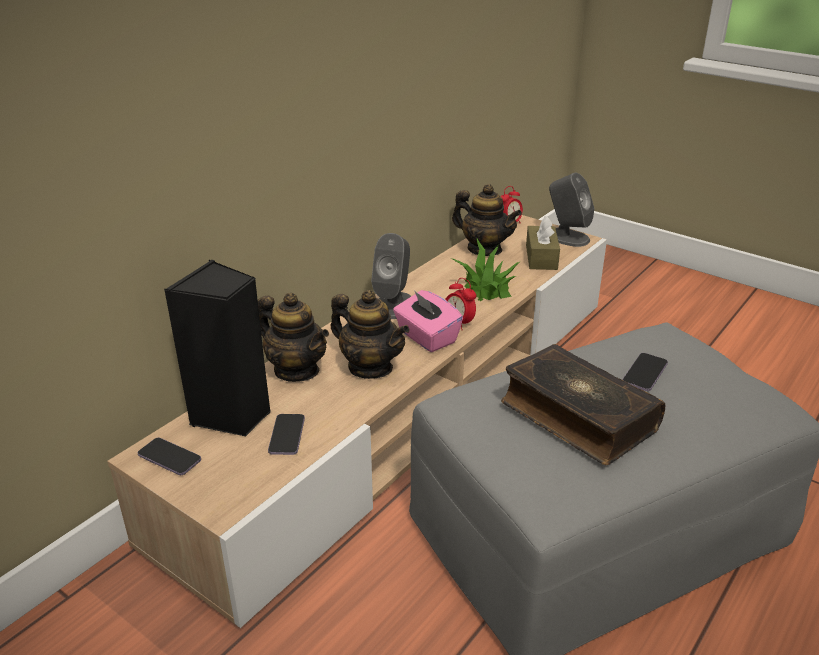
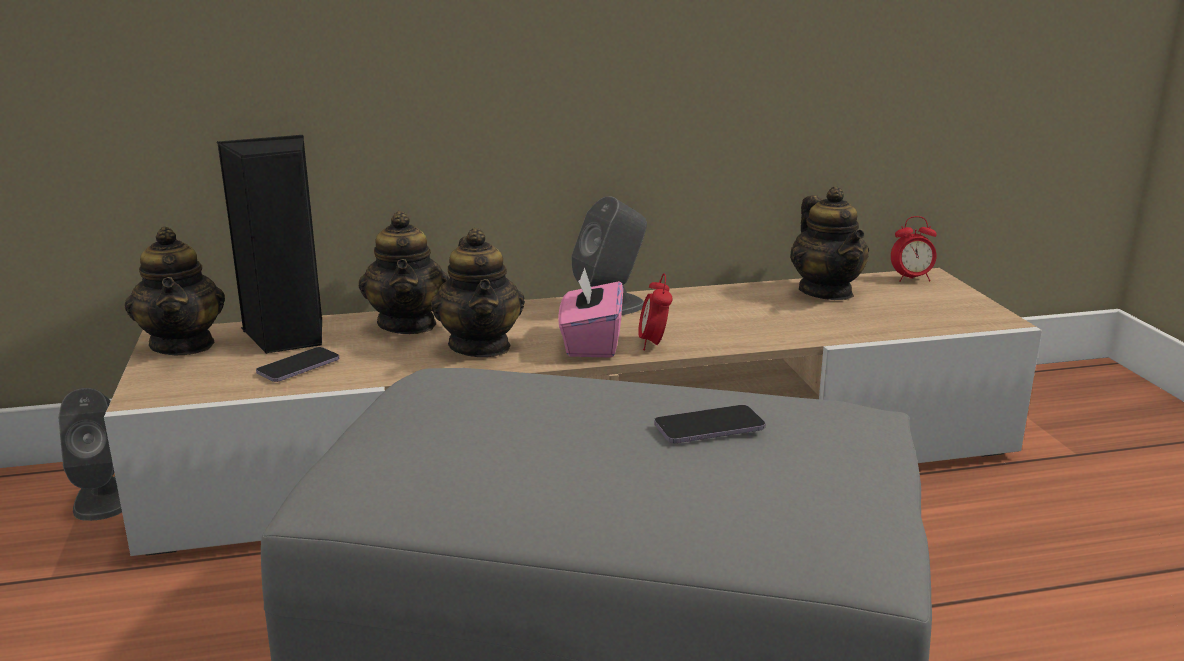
camera: 40 degrees right, 10 degrees down
phone [138,438,201,475] -> teapot [125,227,225,355]
potted plant [450,239,519,301] -> none
book [501,344,665,465] -> none
brown tissue box [526,216,560,270] -> none
grey speaker [549,173,594,247] -> grey speaker moved to [58,388,122,521]

